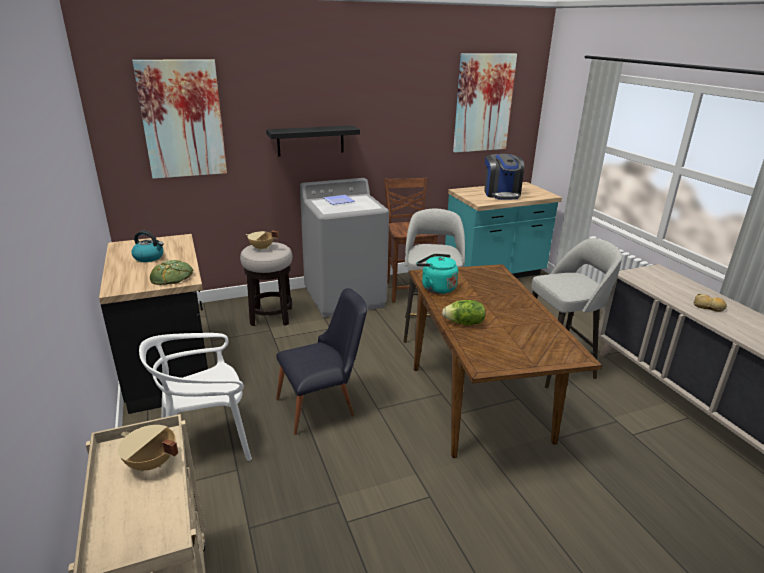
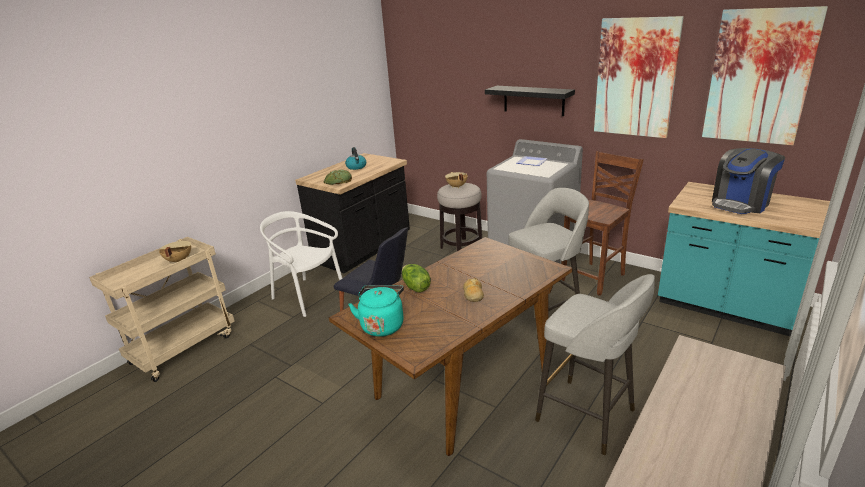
camera: 60 degrees right, 0 degrees up
picture [132,59,227,179] -> picture moved to [594,16,684,138]
turquoise kettle [416,254,458,294] -> turquoise kettle moved to [348,285,404,337]
bread [693,294,727,312] -> bread moved to [463,278,484,302]

